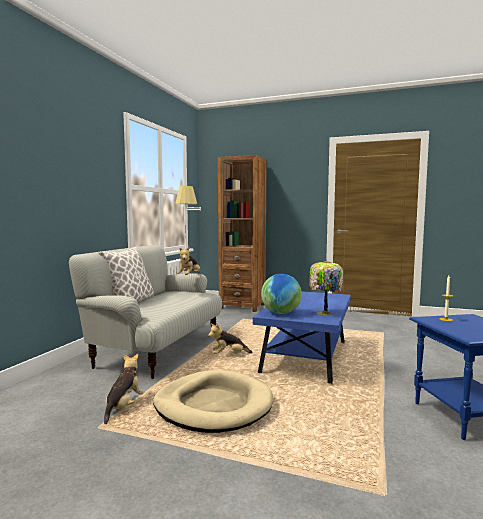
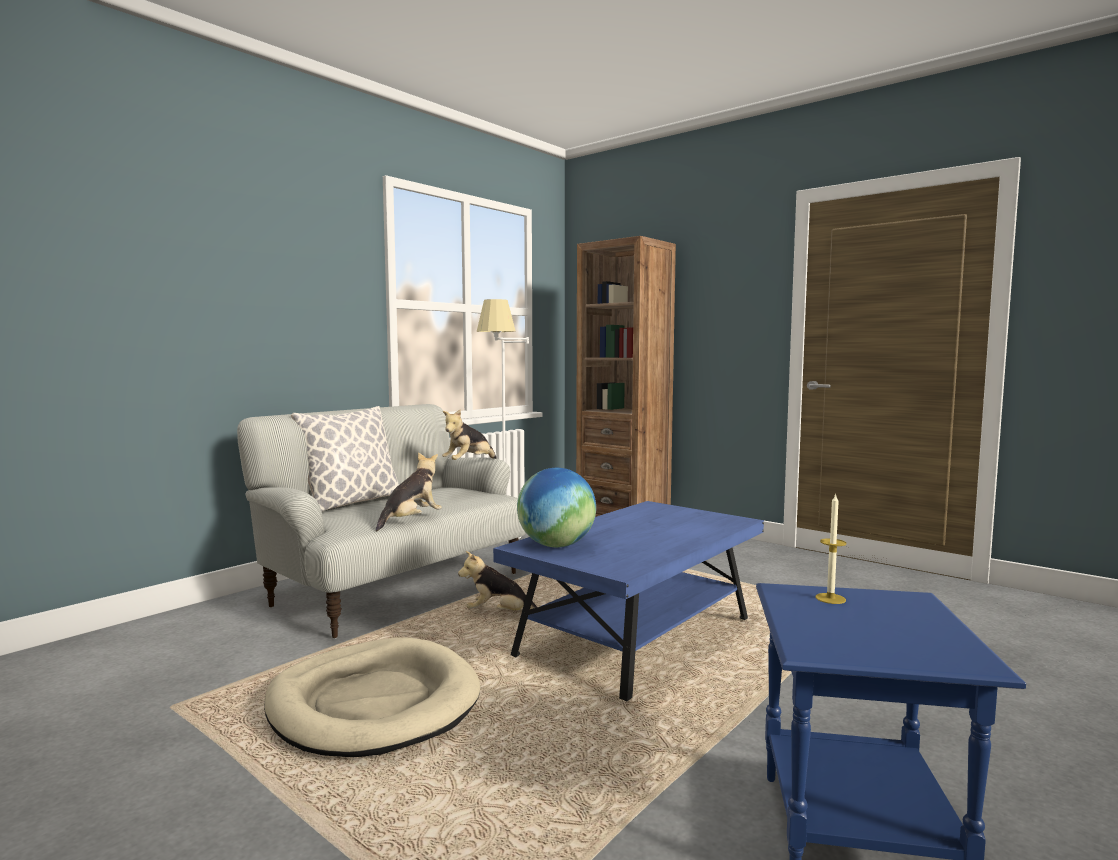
camera: 20 degrees right, 0 degrees up
plush toy [104,354,144,424] -> plush toy moved to [376,452,442,531]
table lamp [309,261,343,315] -> none

